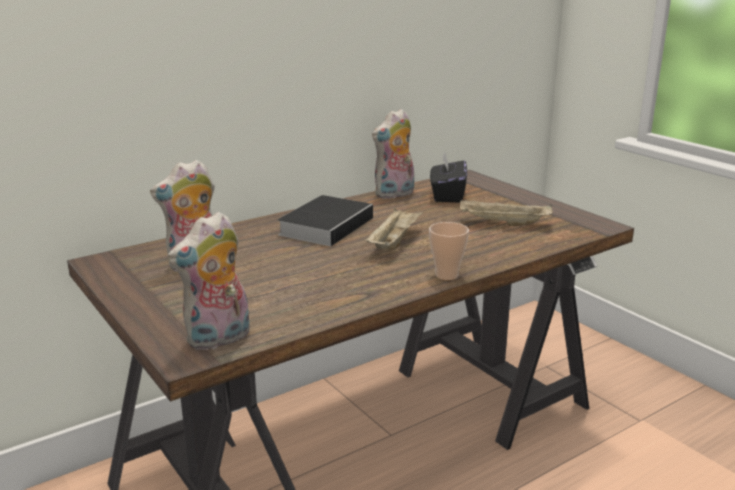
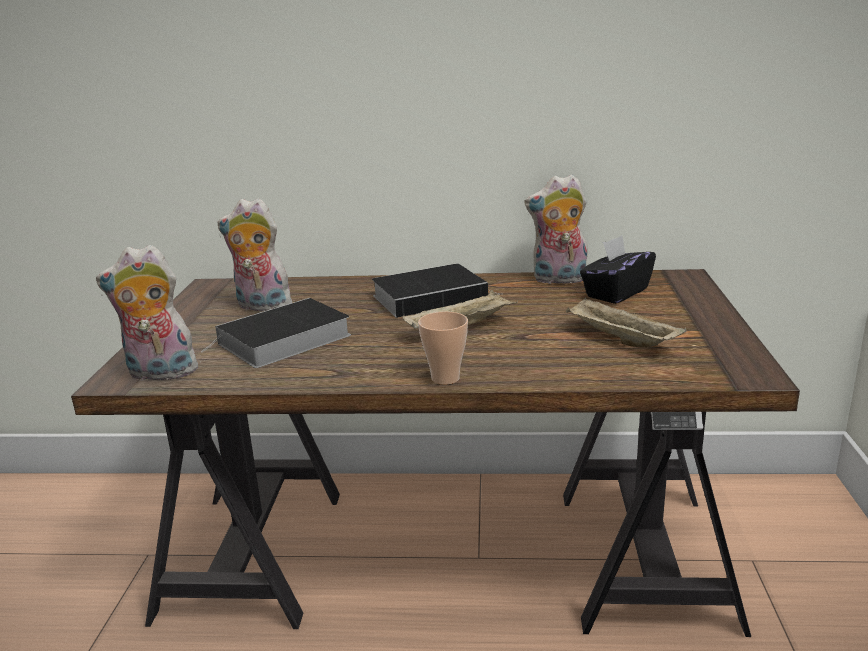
camera: 40 degrees right, 0 degrees up
none -> book [201,298,351,368]

